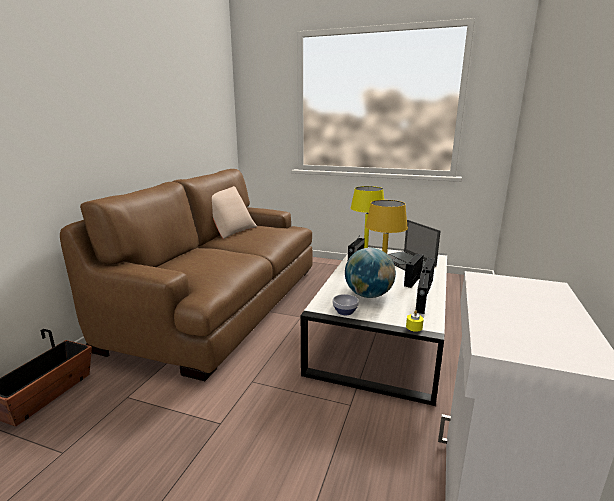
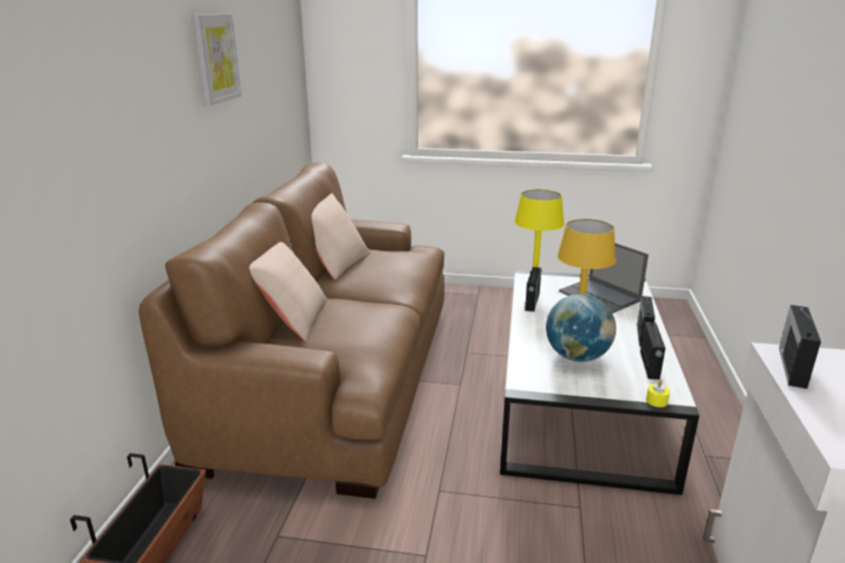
camera: 10 degrees left, 5 degrees up
bowl [333,294,359,315] -> none
radio [404,254,423,288] -> radio moved to [779,305,821,389]
none -> picture [192,14,241,106]
none -> beige pillow [249,242,327,341]

